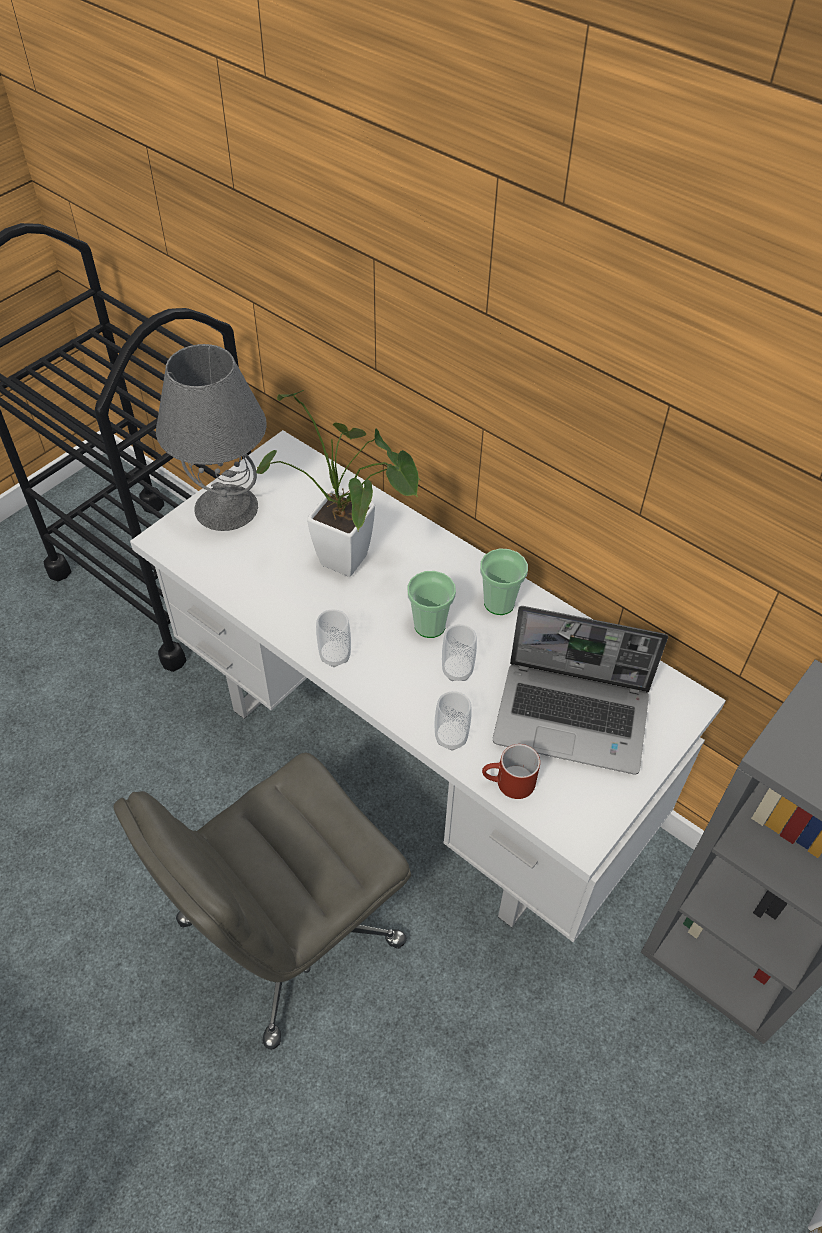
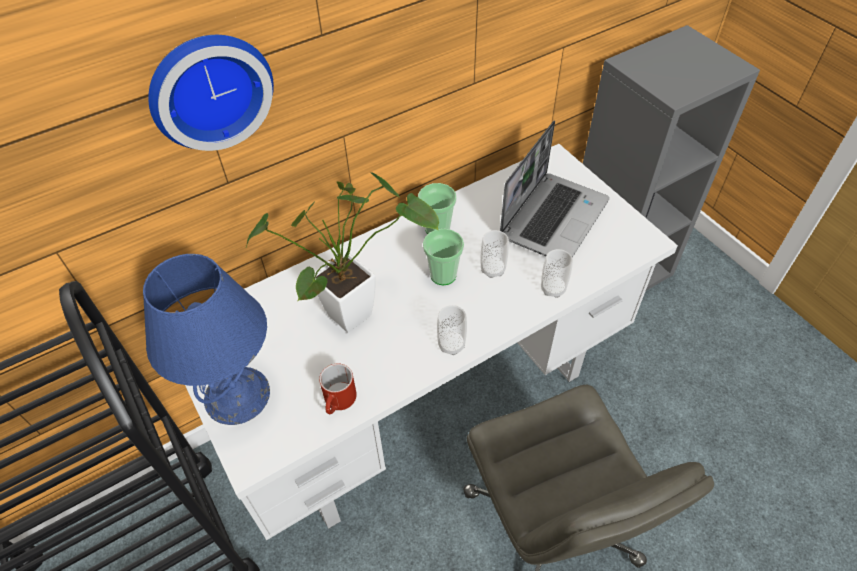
camera: 70 degrees left, 0 degrees up
grey table lamp [156,344,267,531] -> blue table lamp [143,254,270,425]
red mug [482,744,540,799] -> red mug moved to [319,363,357,414]
none -> wall clock [148,35,274,151]

